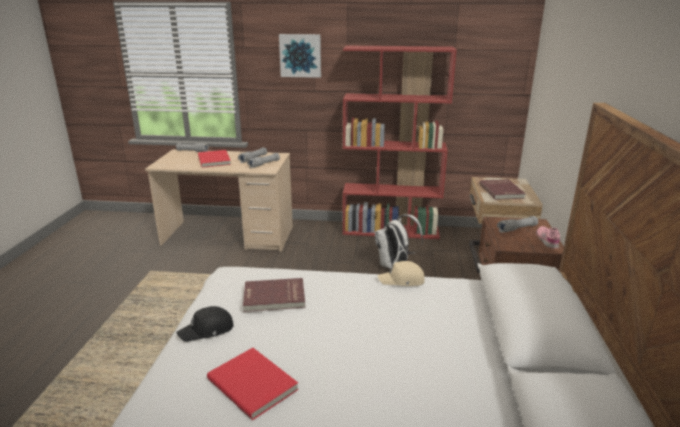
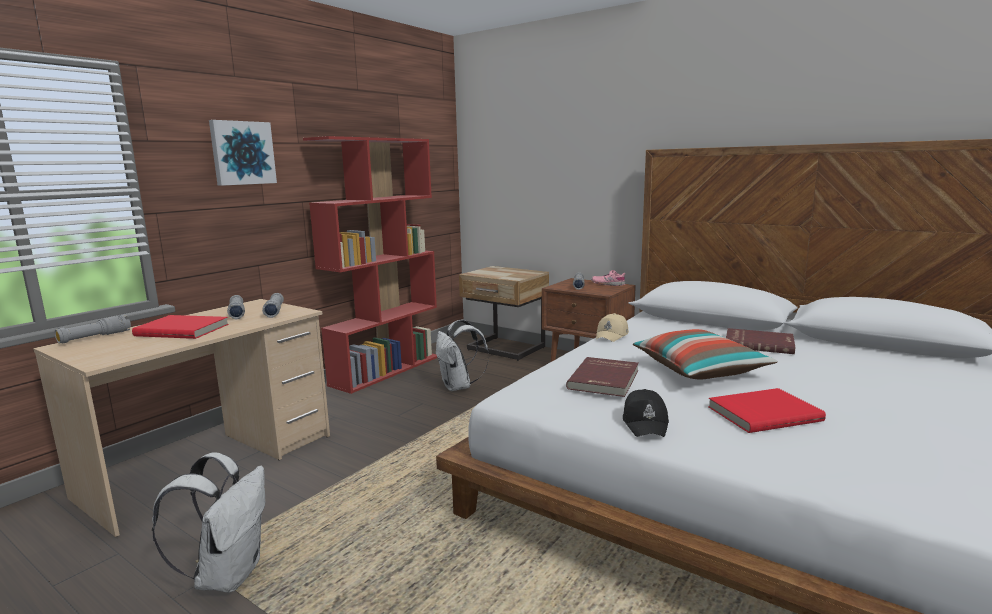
camera: 60 degrees left, 10 degrees down
red book [479,179,526,200] -> red book moved to [726,328,795,354]
none -> white backpack [152,452,265,593]
none -> pillow [633,329,778,379]

